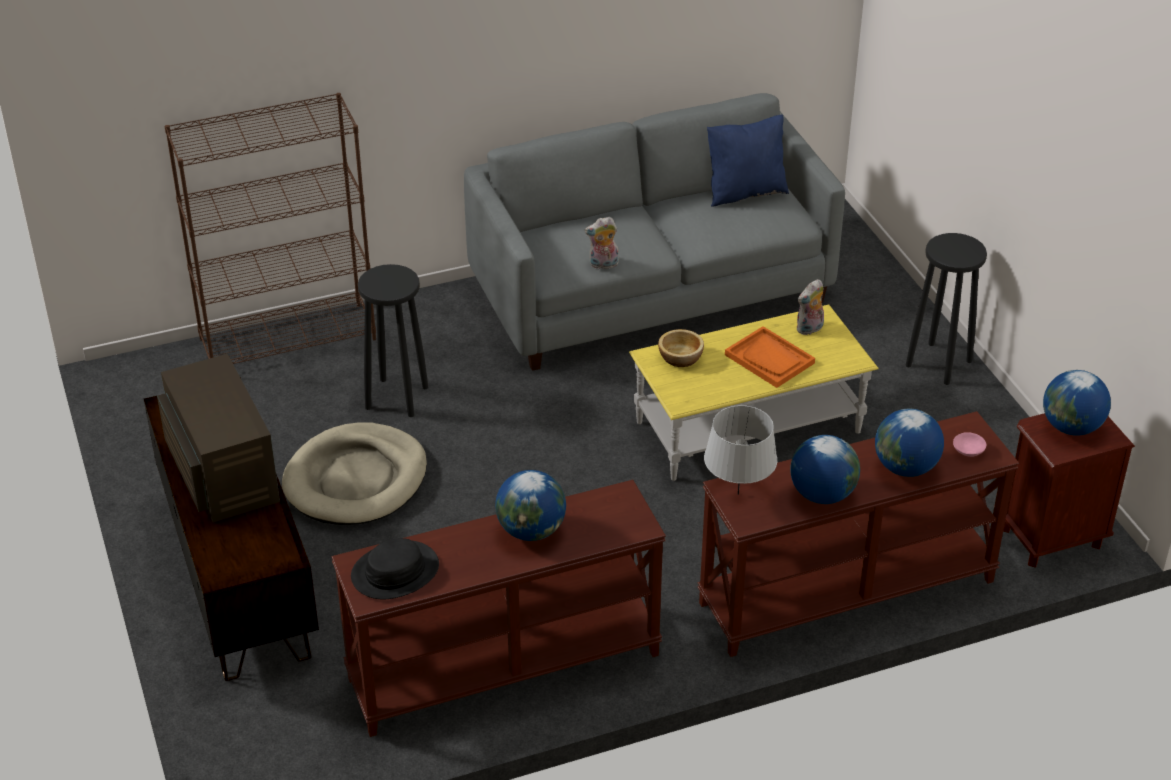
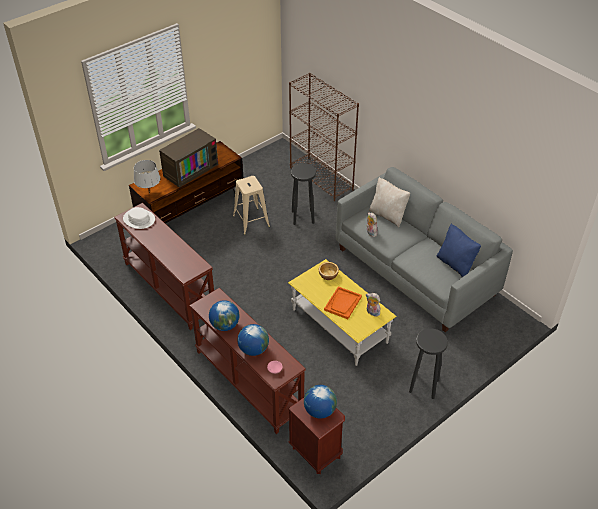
camera: 70 degrees right, 5 degrees up
beige dog bed [282,423,427,525] -> beige stool [233,176,270,235]
black hat [351,538,439,599] -> white hat [123,207,155,229]
globe [495,470,566,541] -> none
grey table lamp [704,405,777,495] -> grey table lamp moved to [134,160,161,193]
none -> beige pillow [369,177,410,227]

